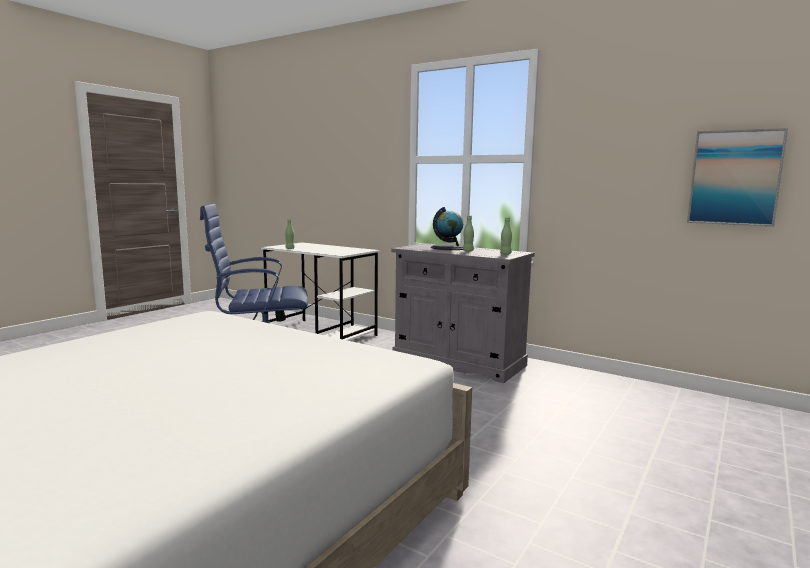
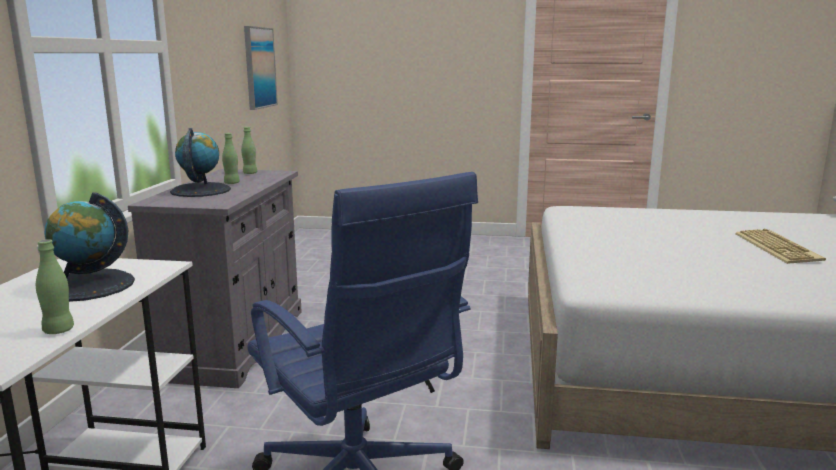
camera: 115 degrees left, 5 degrees up
none -> globe [44,192,135,302]
none -> keyboard [736,229,826,264]

